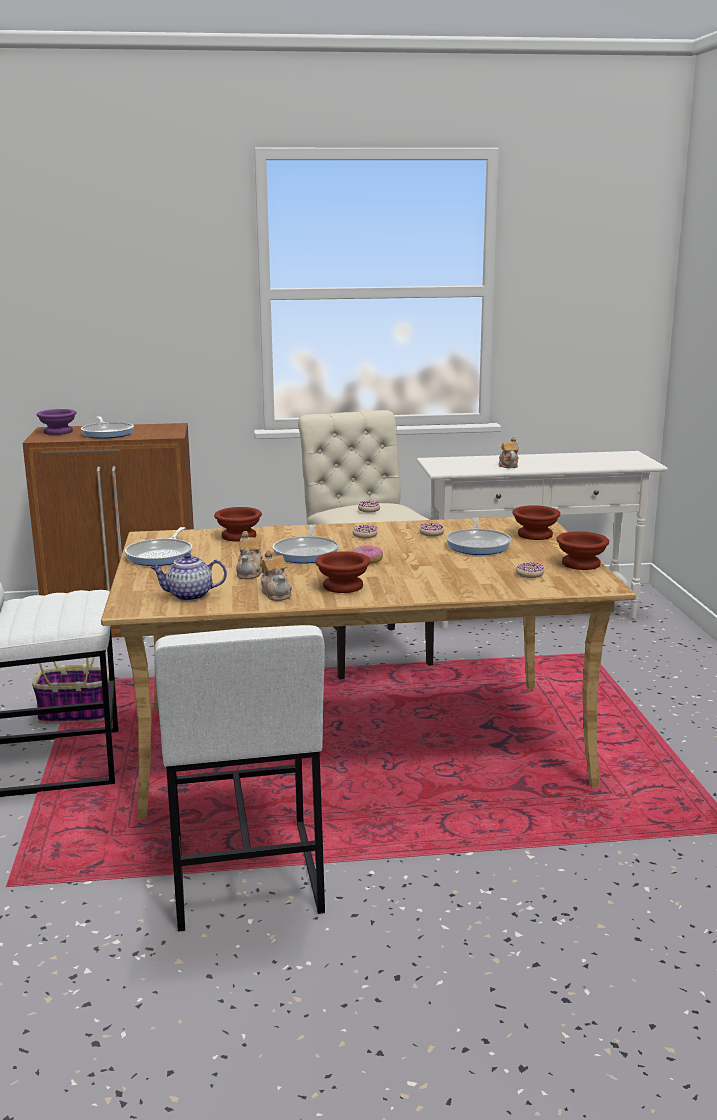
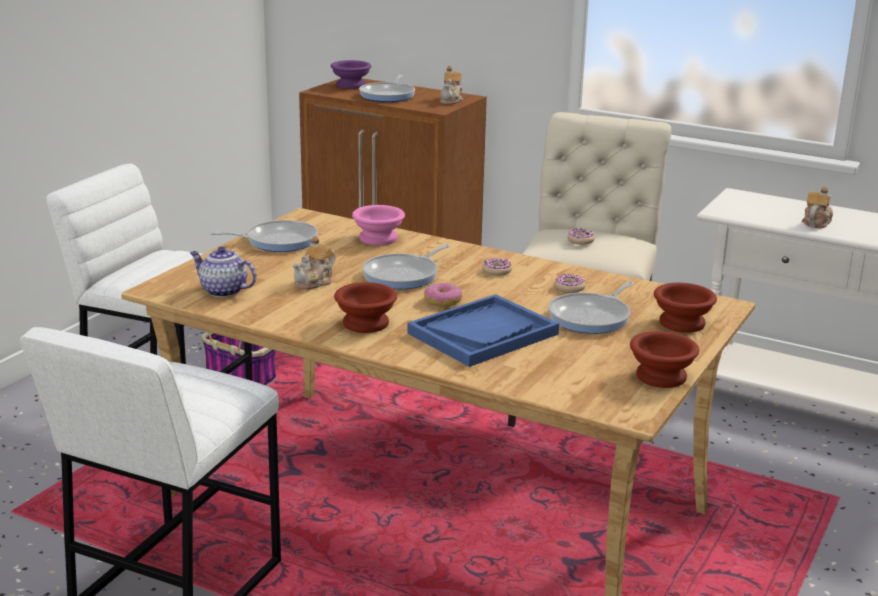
camera: 35 degrees right, 5 degrees up
frying pan [125,527,192,566] -> frying pan turned 150 degrees counterclockwise [210,220,318,252]
brown bowl [214,507,262,541] -> pink bowl [352,205,405,245]
teapot [260,550,292,601] -> teapot moved to [440,66,463,104]
donut [516,562,544,578] -> none
none -> blue tray [407,294,559,367]

